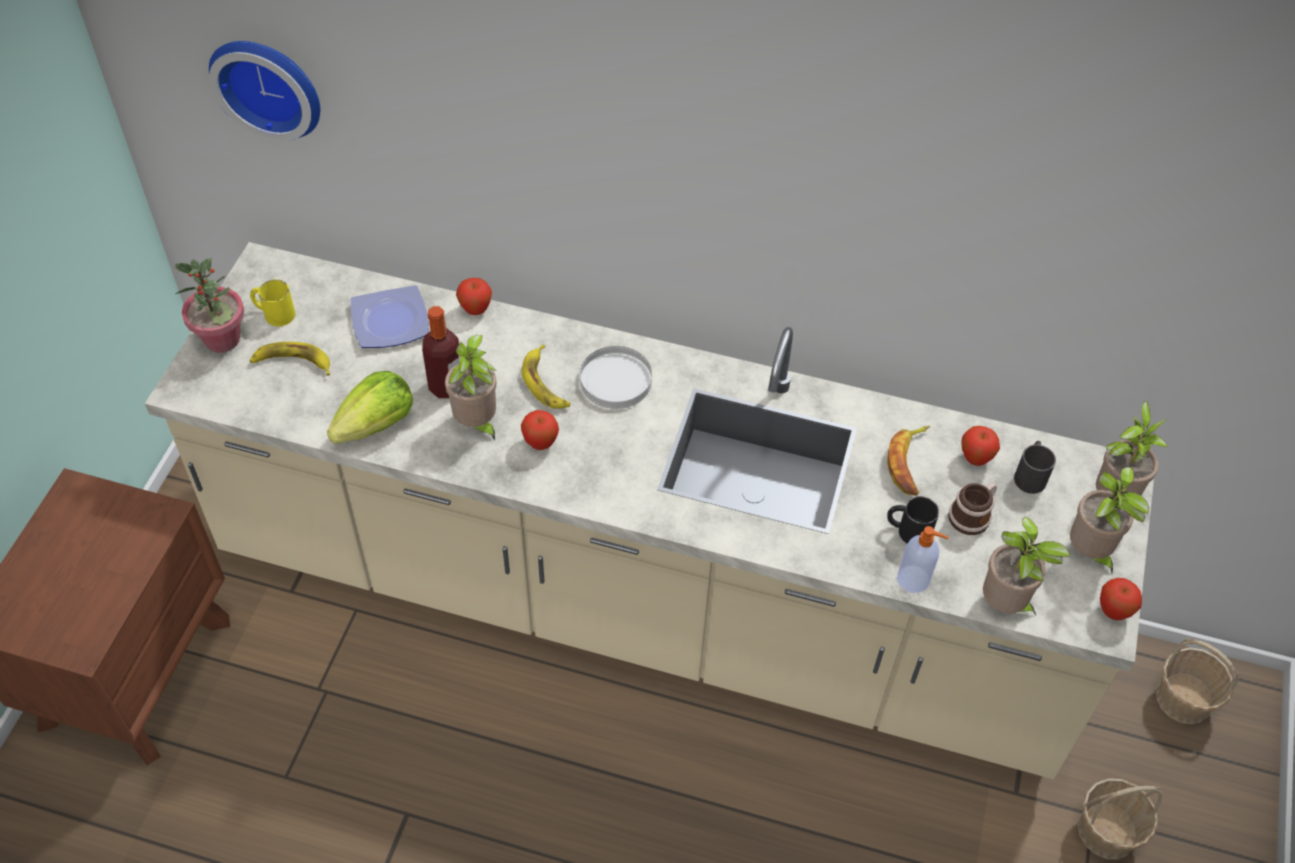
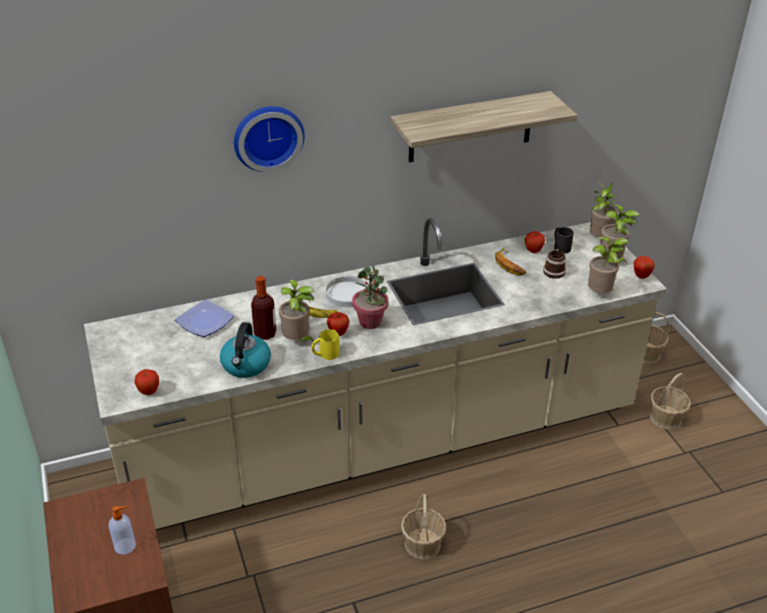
camera: 35 degrees left, 15 degrees down
potted plant [175,258,244,353] -> potted plant moved to [352,265,388,329]
wall clock [209,41,320,141] -> wall clock moved to [234,106,305,172]
yellow mug [250,279,295,326] -> yellow mug moved to [311,329,339,360]
banana [250,342,330,376] -> none
lettuce [327,371,413,444] -> kettle [220,322,271,378]
apple [456,278,492,315] -> apple moved to [134,369,159,395]
black mug [887,496,939,543] -> none
soap dispenser [897,526,949,593] -> soap dispenser moved to [109,506,136,555]
none -> shelf [391,91,577,162]
none -> basket [401,494,446,559]

